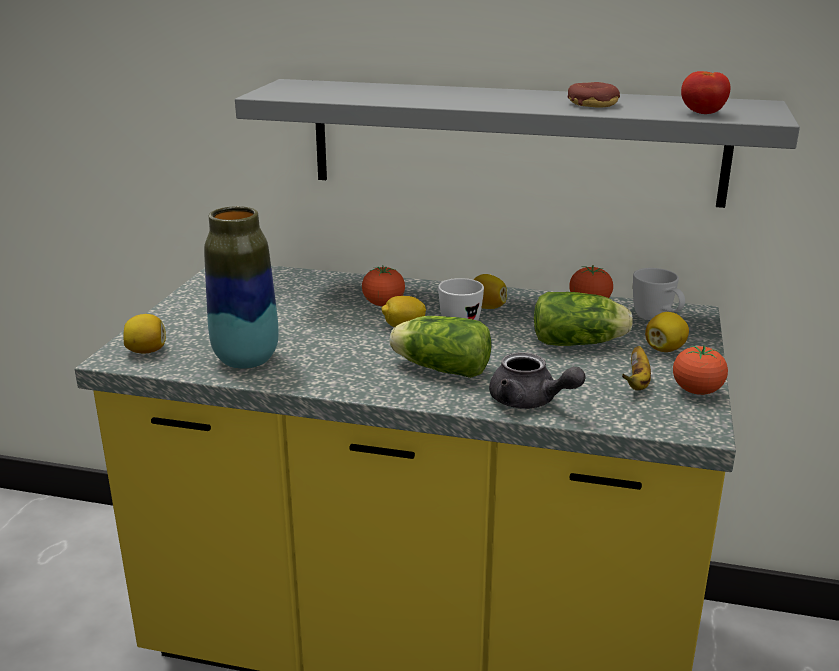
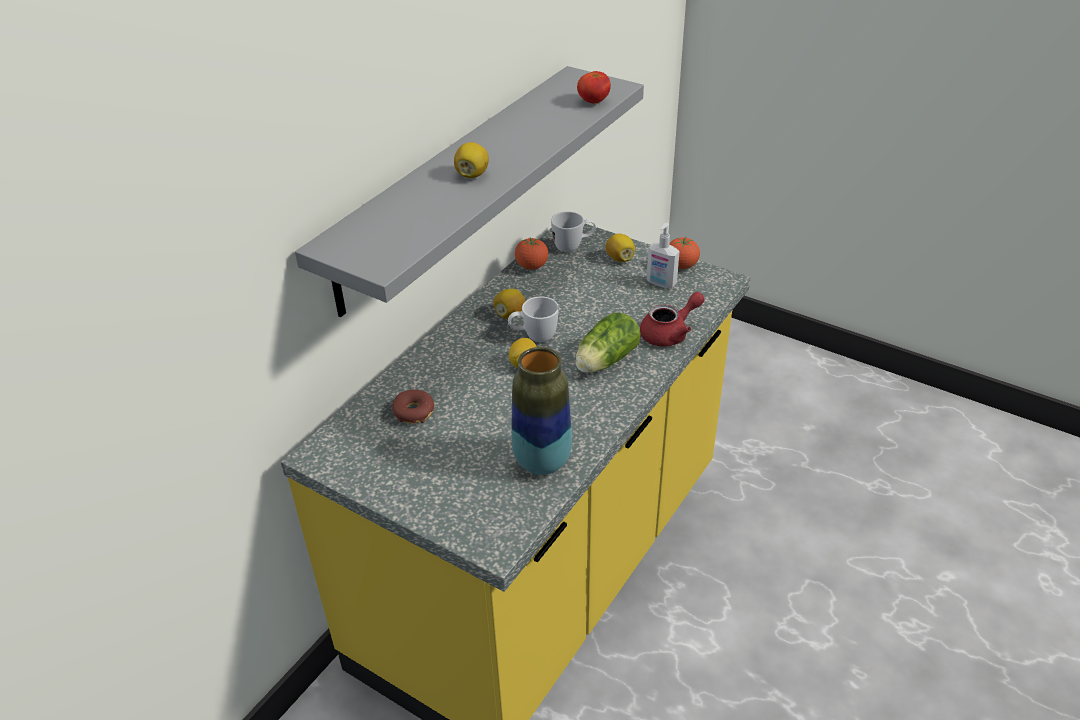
camera: 70 degrees left, 15 degrees up
lemon [124,314,166,353] -> lemon moved to [454,142,489,178]
tomato [362,266,405,306] -> none
grey teapot [489,352,586,409] -> red teapot [640,292,705,347]
lettuce [534,292,633,346] -> none
donut [567,82,620,108] -> donut moved to [392,390,435,424]
banana [622,346,651,390] -> soap dispenser [646,223,680,289]

